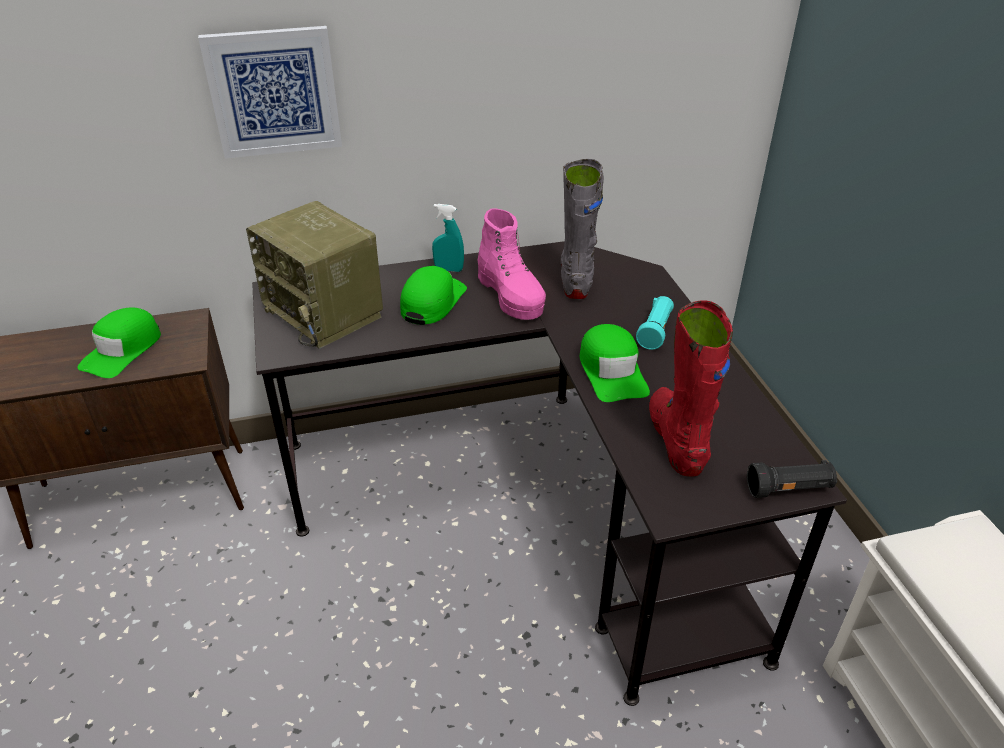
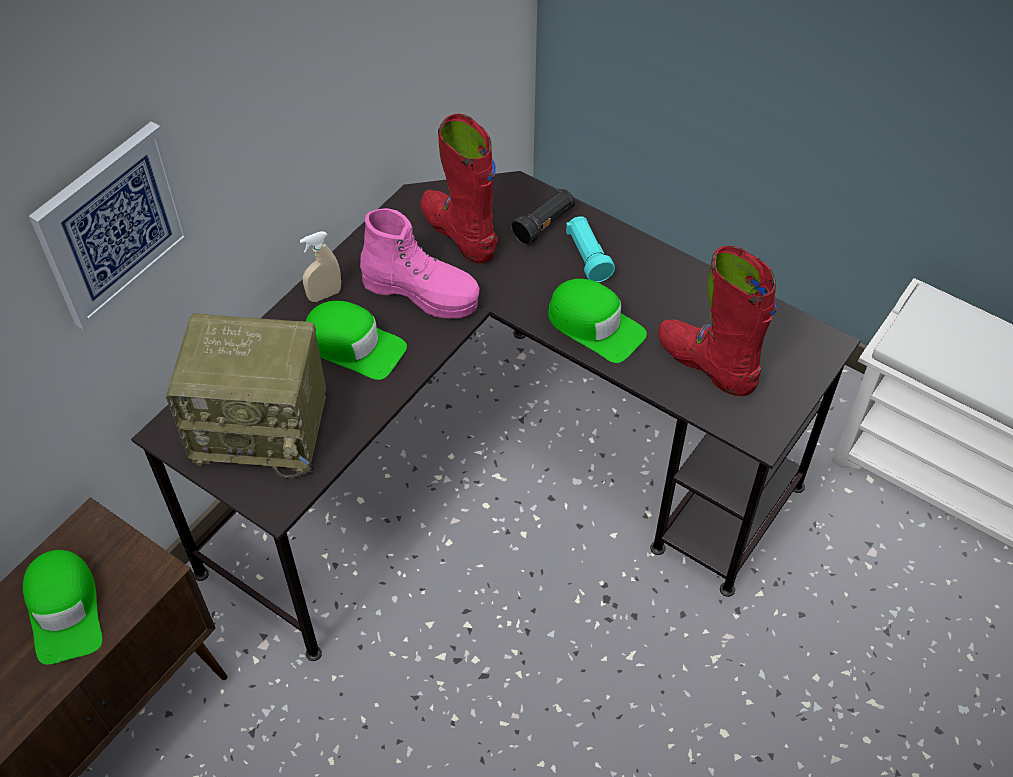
camera: 40 degrees left, 15 degrees up
green cap [400,266,467,325] -> green cap turned 135 degrees clockwise [306,301,407,380]
turquoise spray bottle [432,204,464,272] -> beige spray bottle [300,232,341,302]
grey boot [561,159,604,299] -> red boot [420,114,498,264]
black flashlight [747,460,837,498] -> black flashlight moved to [511,188,575,245]

